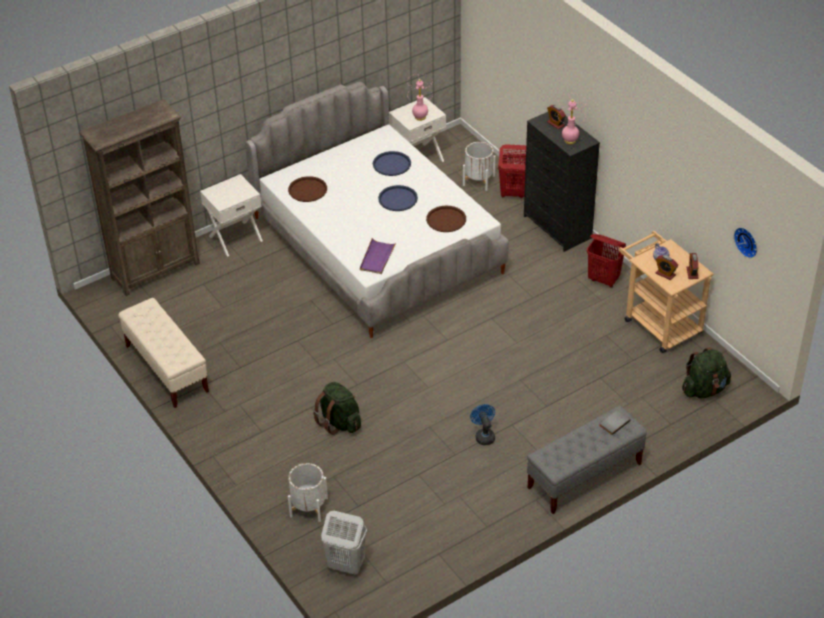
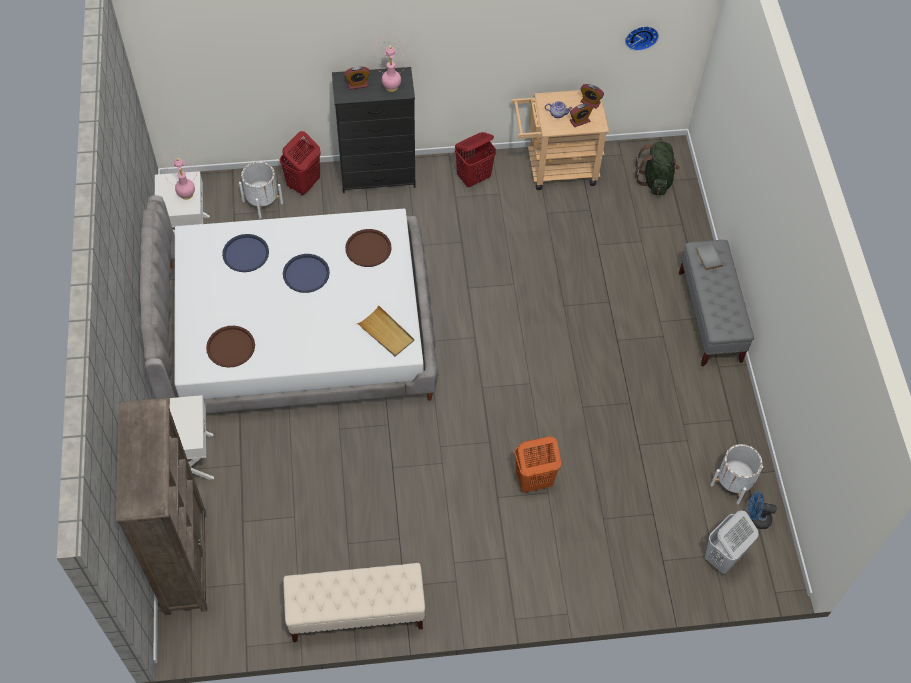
camera: 65 degrees left, 15 degrees up
white planter [288,463,328,522] -> white planter moved to [711,444,763,504]
green backpack [313,382,361,435] -> orange laundry basket [514,436,561,493]
purple tray [360,238,397,274] -> beige tray [357,305,414,357]
blue fan [470,404,495,445] -> blue fan moved to [748,491,777,529]

